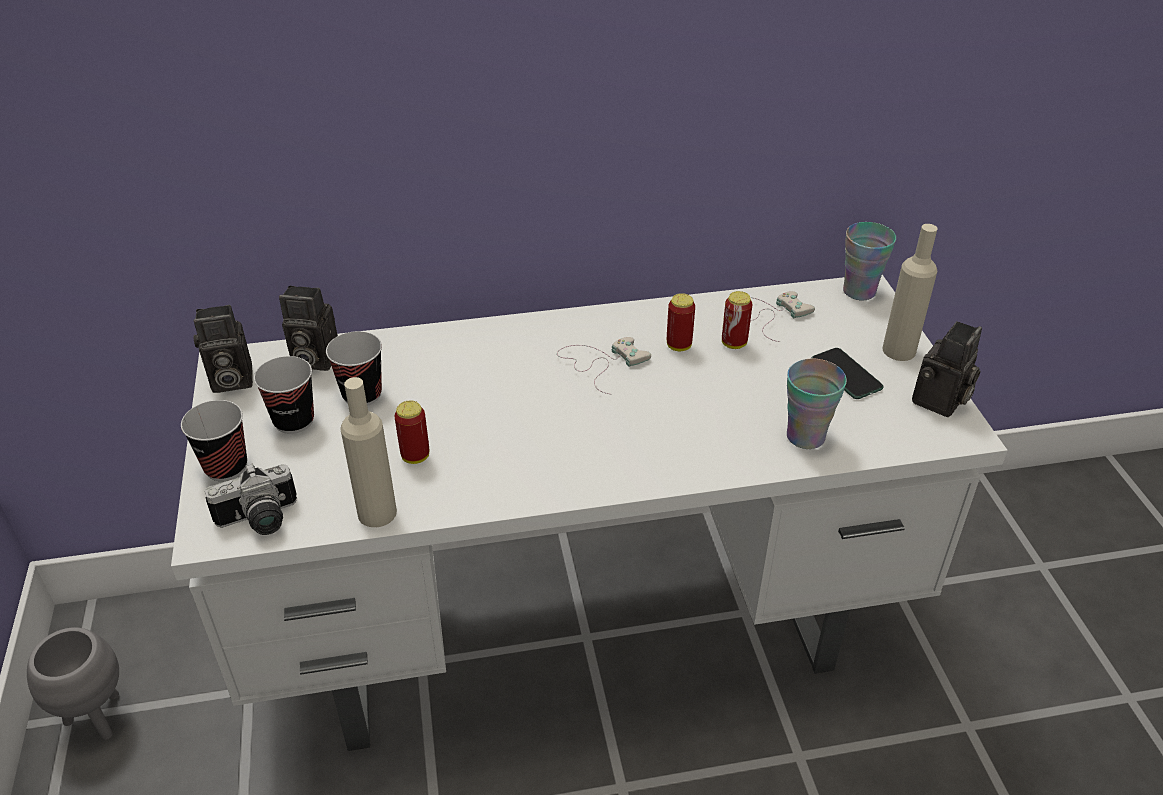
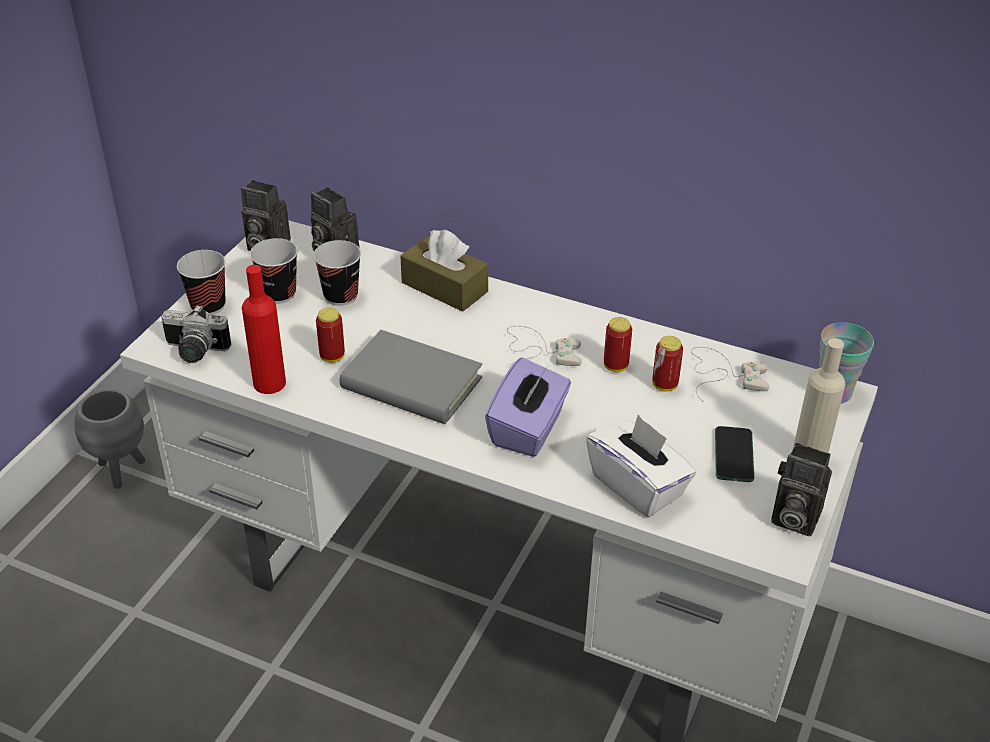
camera: 35 degrees right, 0 degrees up
beige bottle [340,377,397,527] -> red bottle [242,265,286,394]
cup [787,359,847,449] -> white tissue box [586,415,696,517]
camera [912,321,982,417] -> camera turned 45 degrees clockwise [771,443,832,536]
none -> grey book [340,330,482,424]
none -> brown tissue box [400,230,488,312]
none -> purple tissue box [485,357,571,457]

